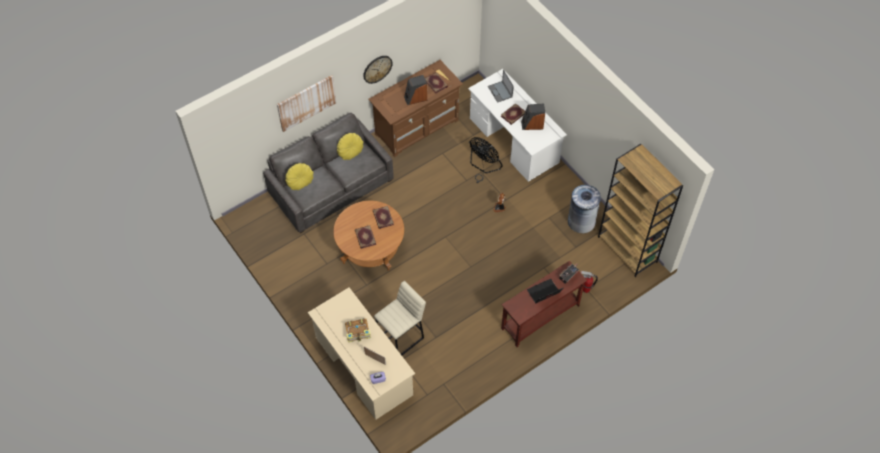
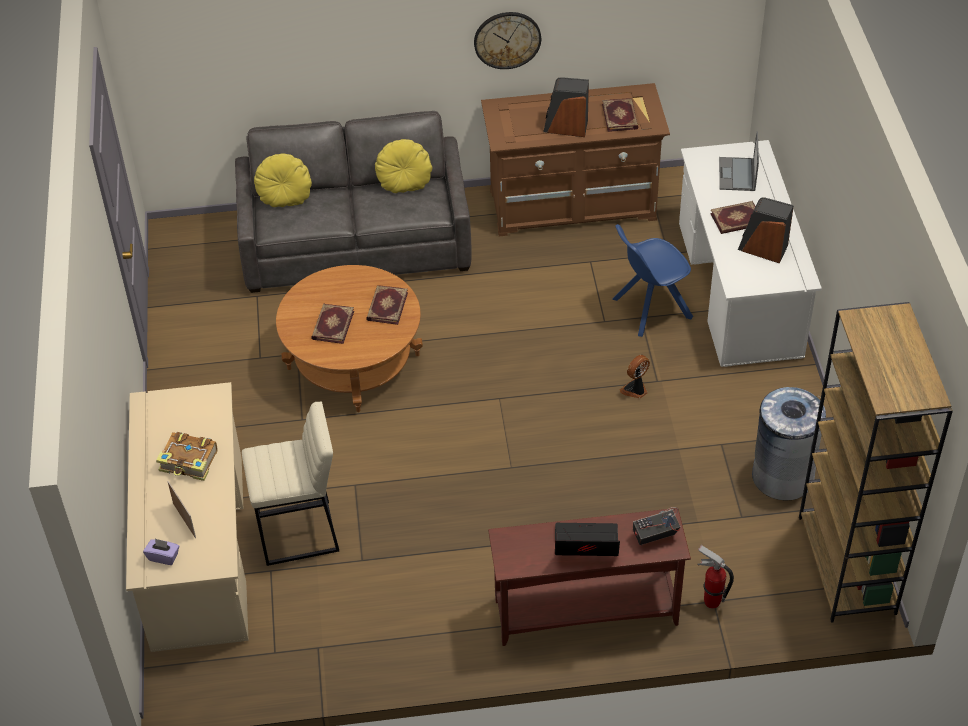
camera: 30 degrees right, 10 degrees down
picture [277,75,336,132] -> none
black fan [469,137,503,183] -> blue chair [612,224,693,337]

